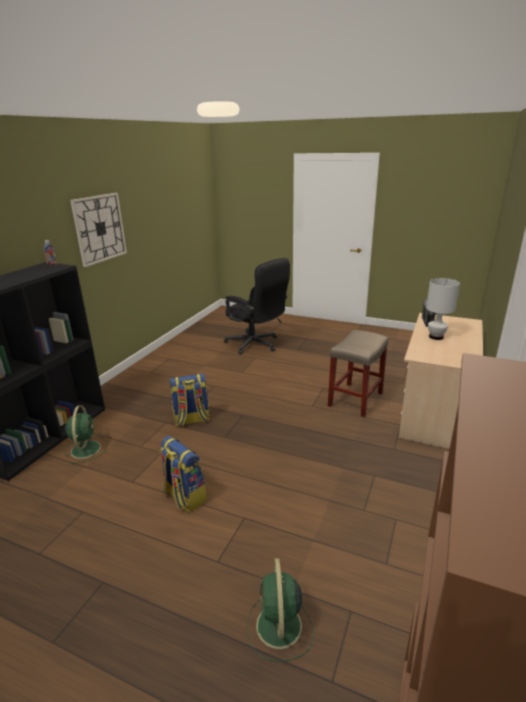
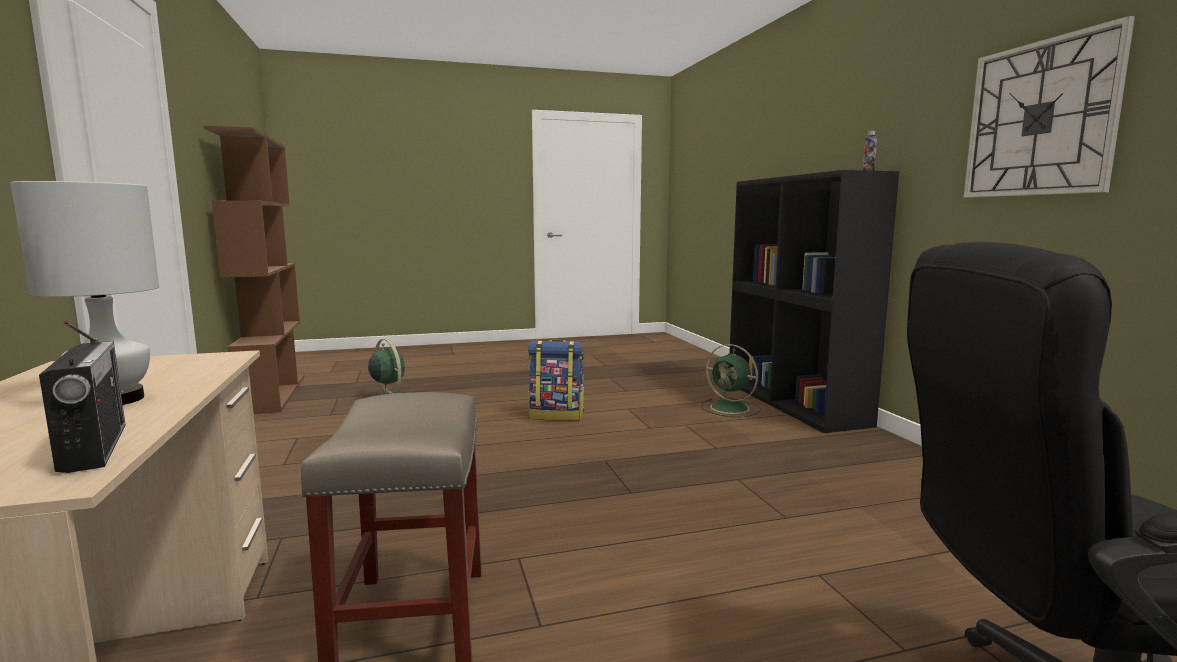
camera: 140 degrees right, 15 degrees down
backpack [169,374,210,426] -> none

